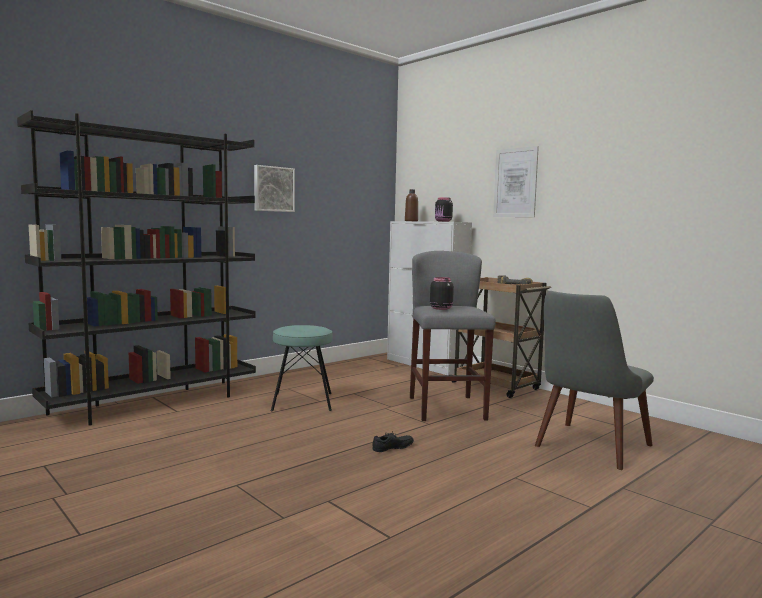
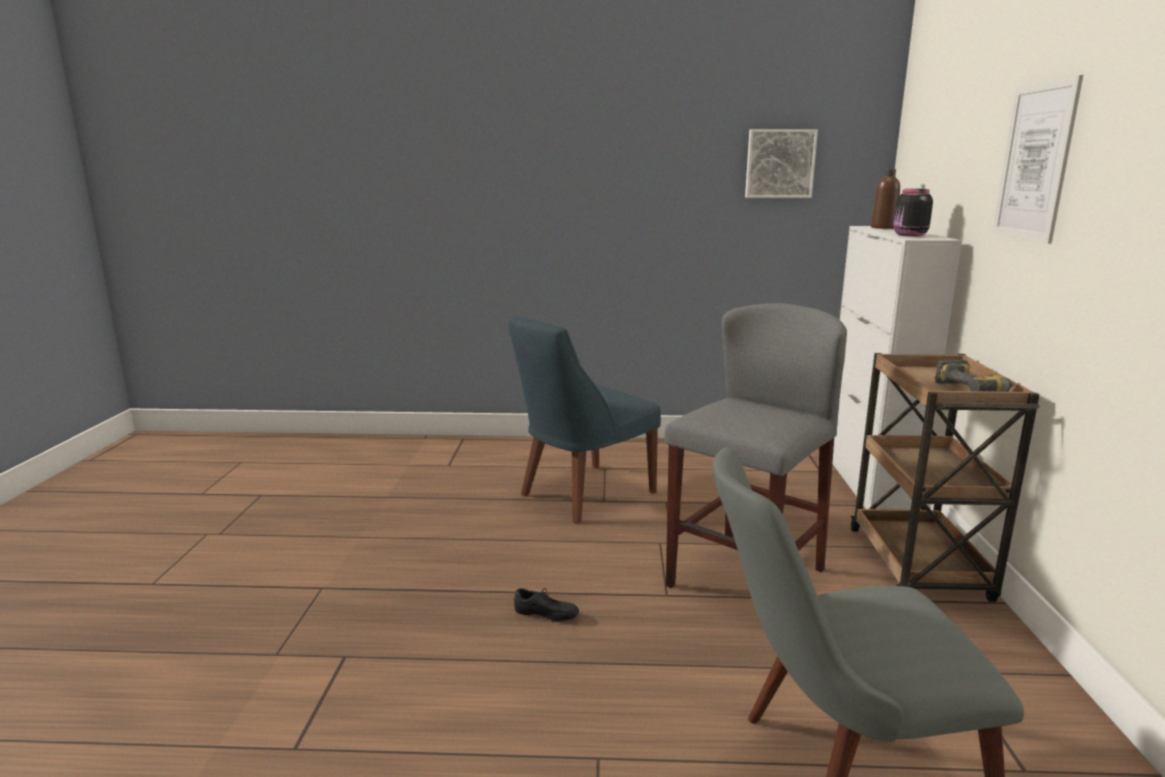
camera: 45 degrees right, 10 degrees up
black bookcase [17,110,256,426] -> none
picture [254,165,295,212] -> picture moved to [745,129,818,198]
turquoise stool [271,325,333,411] -> blue chair [509,316,661,524]
black jar [430,277,454,310] -> none

